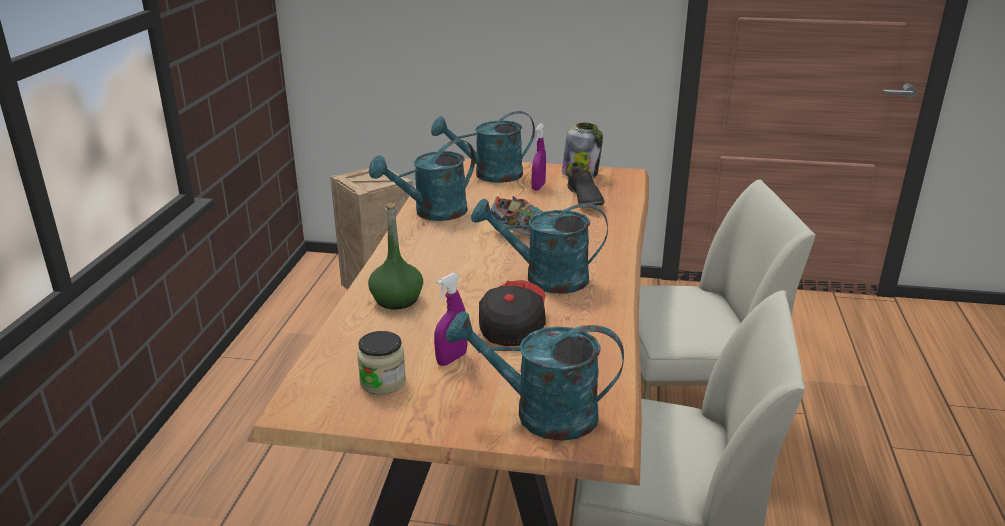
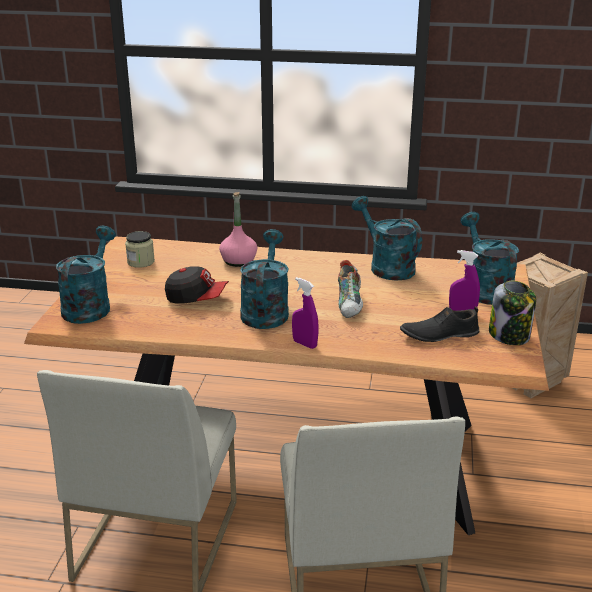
camera: 90 degrees right, 0 degrees up
green bottle [368,202,423,309] -> pink bottle [219,192,257,267]
purple spray bottle [434,273,468,366] -> purple spray bottle moved to [292,277,319,349]

